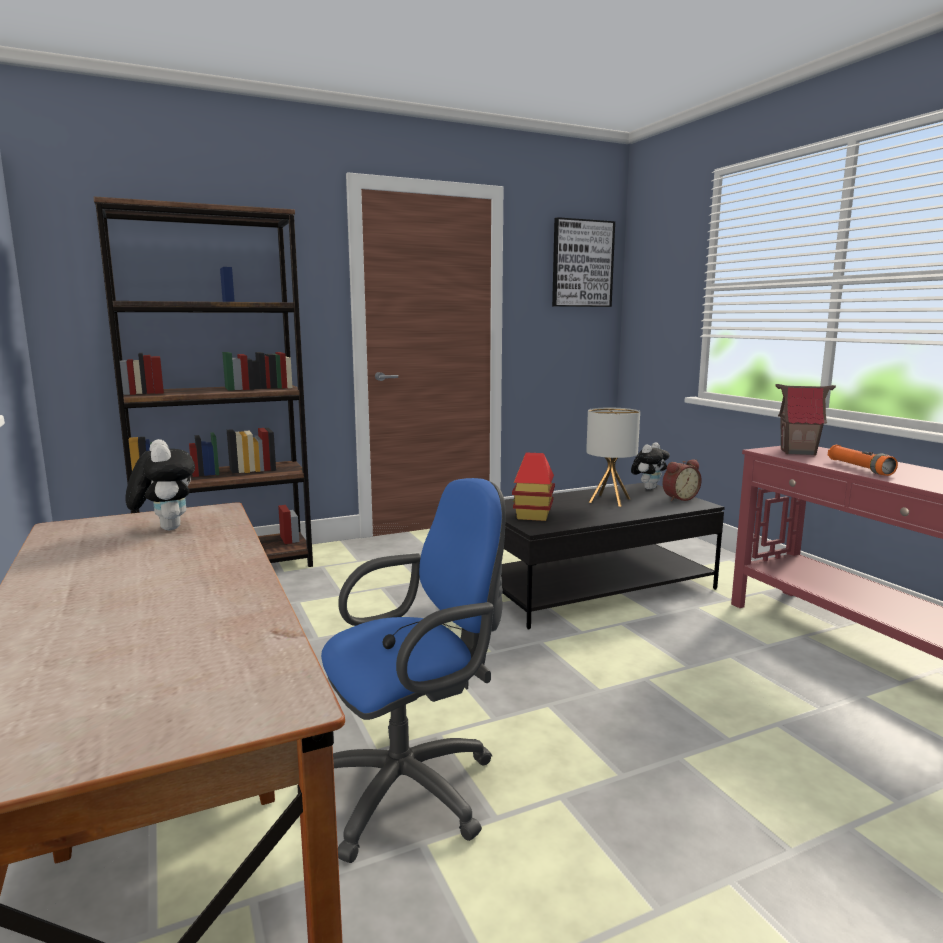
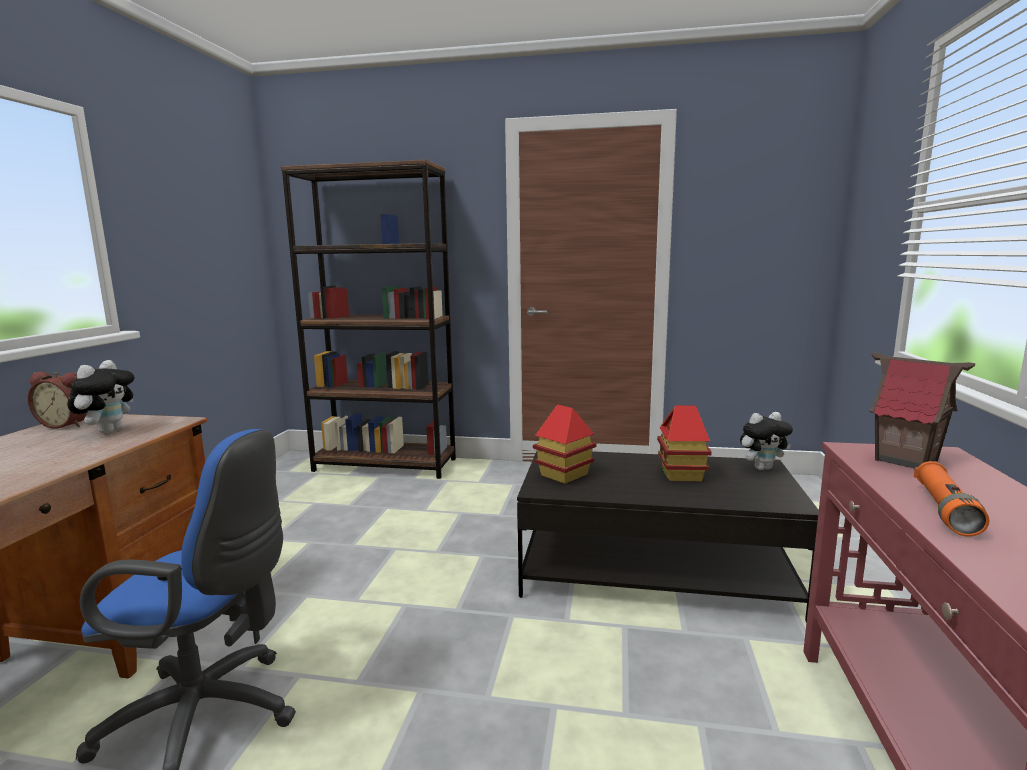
camera: 35 degrees right, 0 degrees up
picture [552,217,615,307] -> none
table lamp [586,407,640,507] -> toy house [657,405,712,481]
alarm clock [662,459,702,501] -> alarm clock moved to [28,372,87,429]

